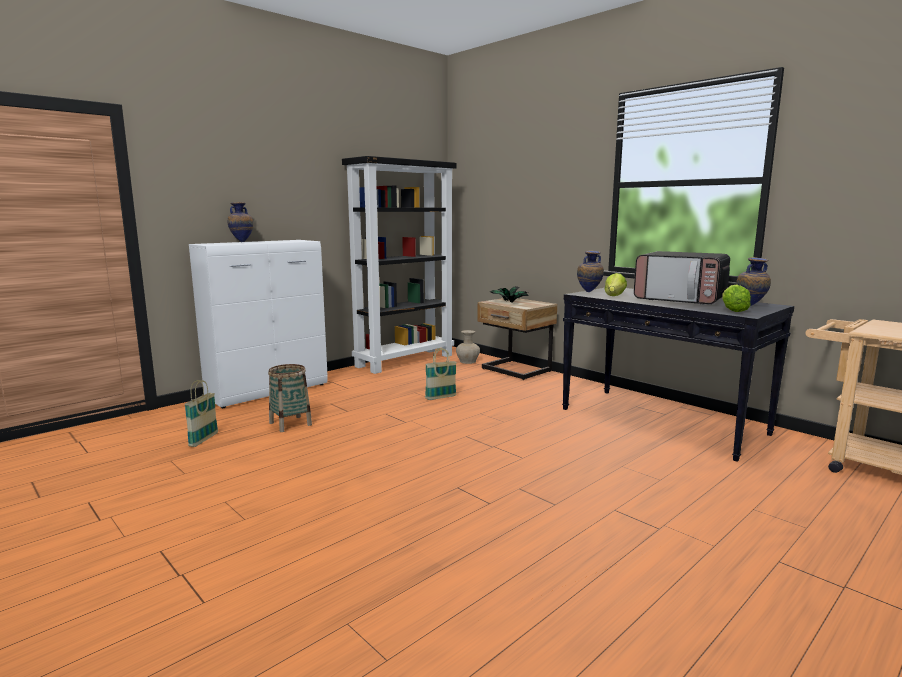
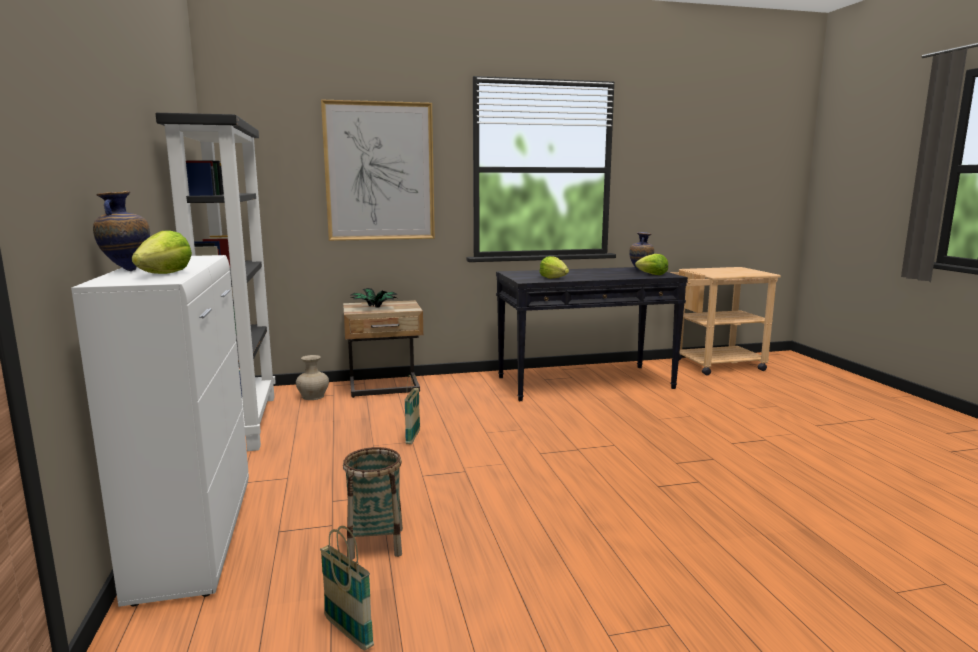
camera: 60 degrees left, 0 degrees up
vase [577,250,604,292] -> none
microwave [634,251,730,304] -> none
none -> lettuce [132,230,192,274]
none -> picture [321,99,435,241]

